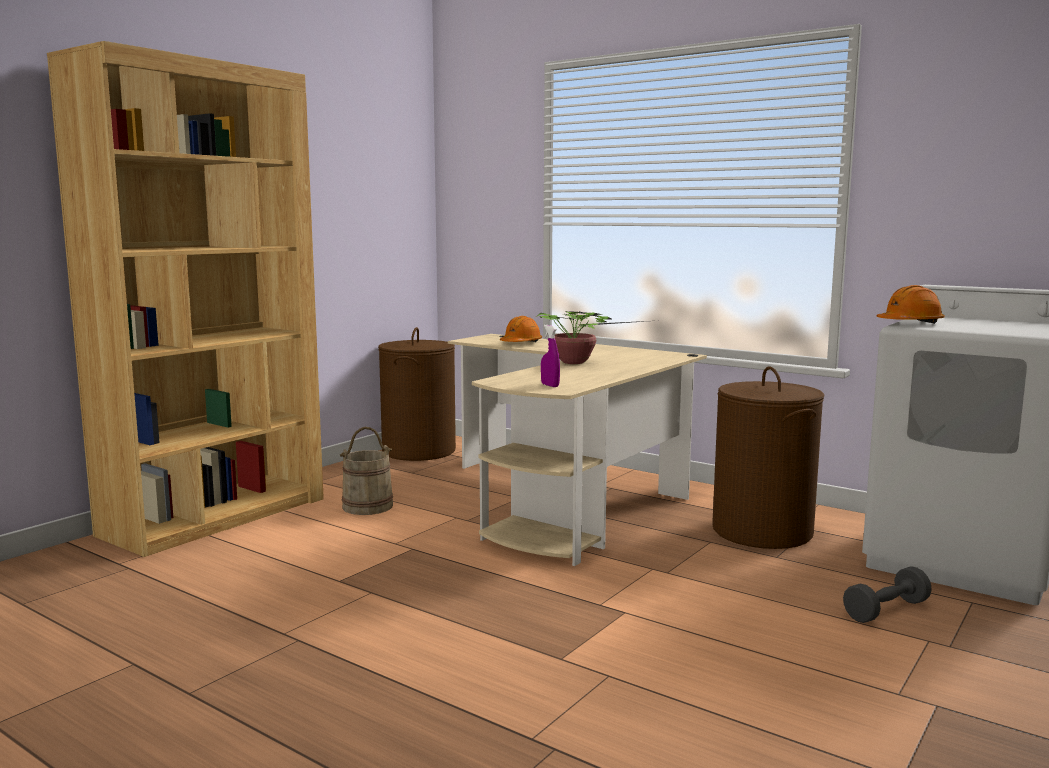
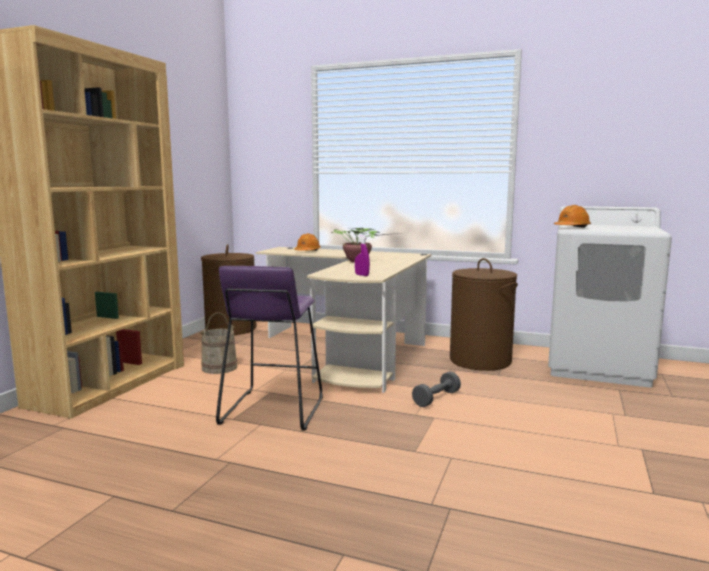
camera: 15 degrees left, 0 degrees up
grey dumbbell [843,566,932,623] -> grey dumbbell moved to [412,372,461,407]
none -> purple stool [216,266,323,431]

